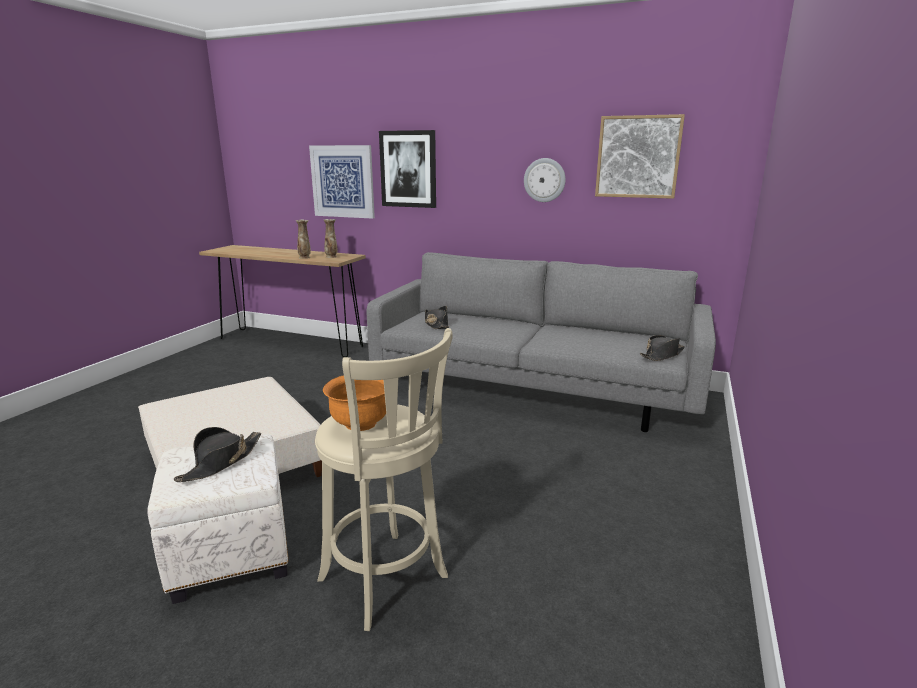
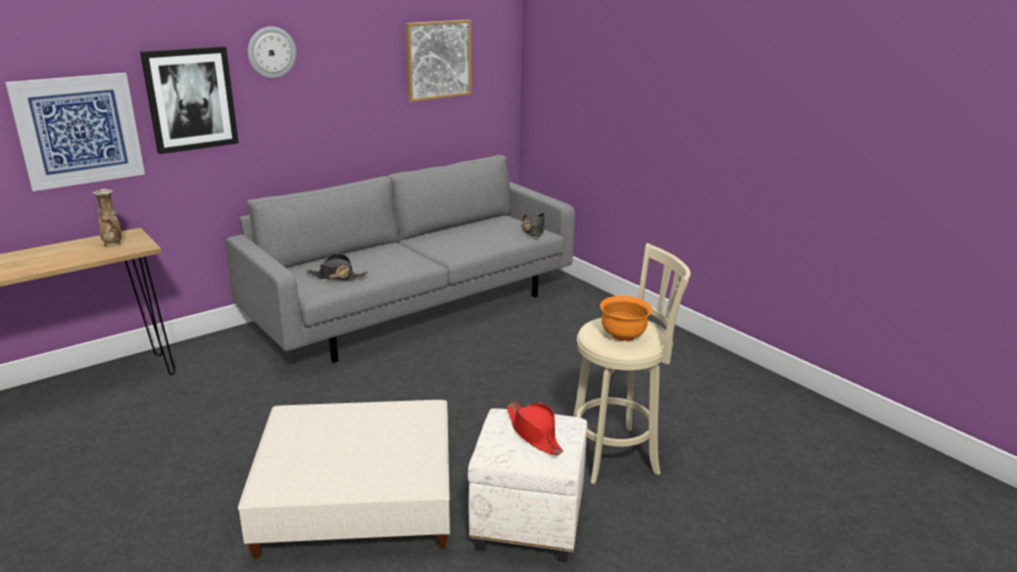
camera: 60 degrees left, 5 degrees up
black hat [174,427,261,482] -> red hat [507,402,563,455]
vase [296,219,311,259] -> none
wall clock [524,158,566,202] -> wall clock moved to [248,26,296,79]

